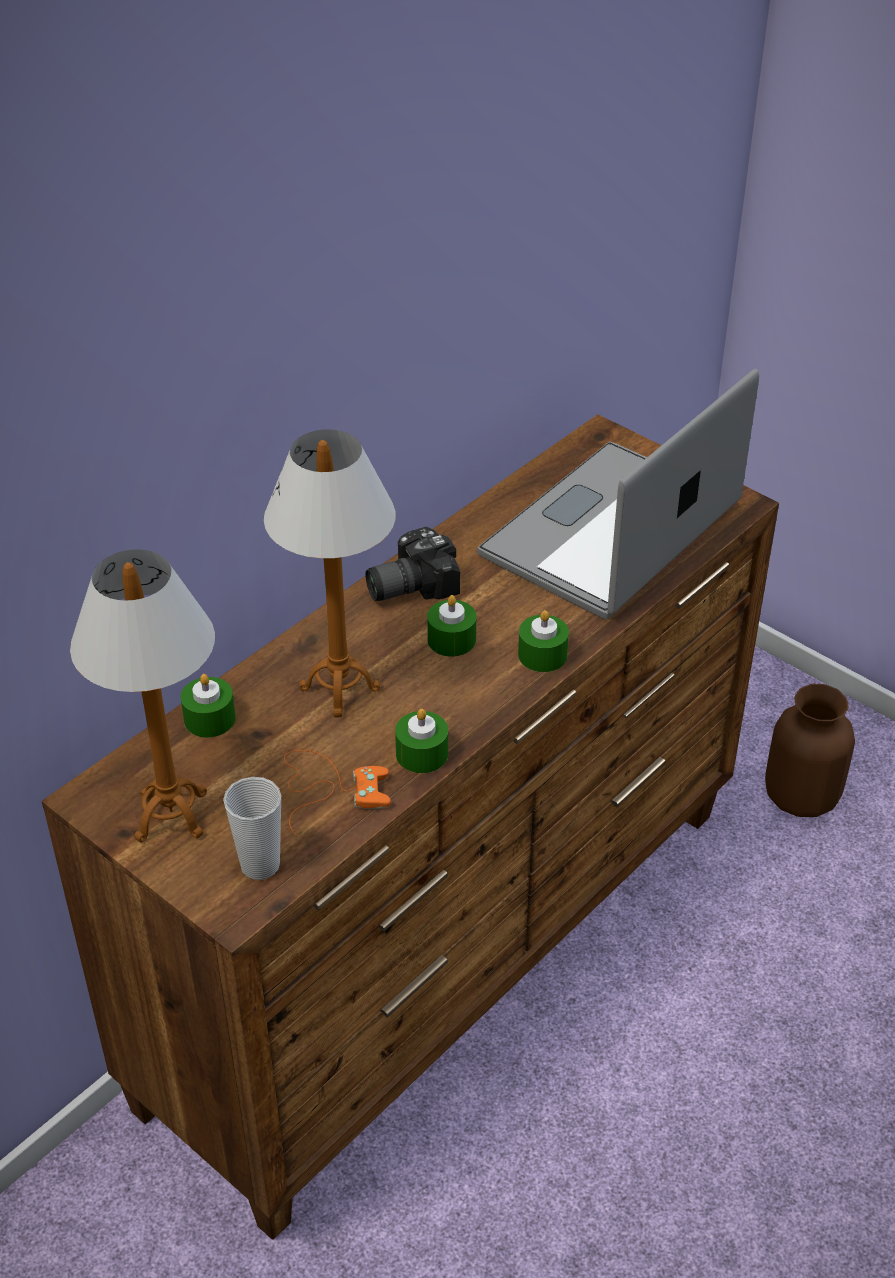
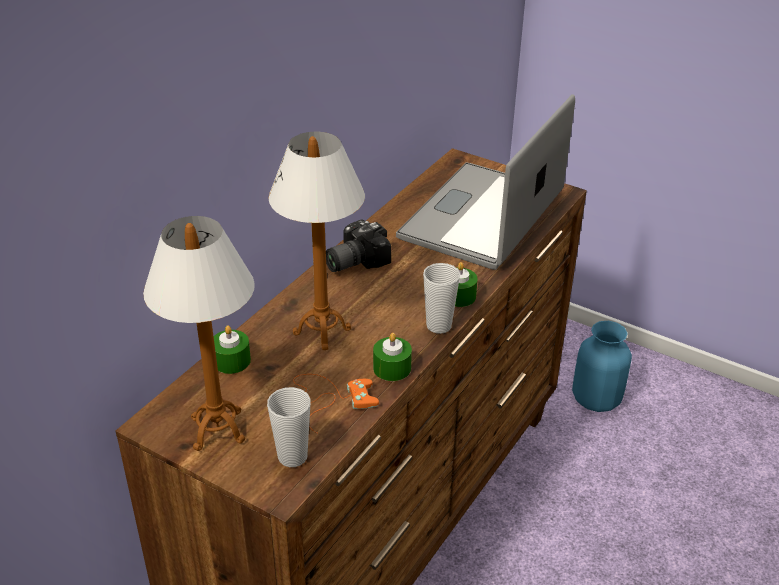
camera: 10 degrees left, 5 degrees down
green candle [427,595,476,657] -> none
brown vase [765,684,855,817] -> blue vase [572,321,632,412]
none -> cup [423,263,460,334]

